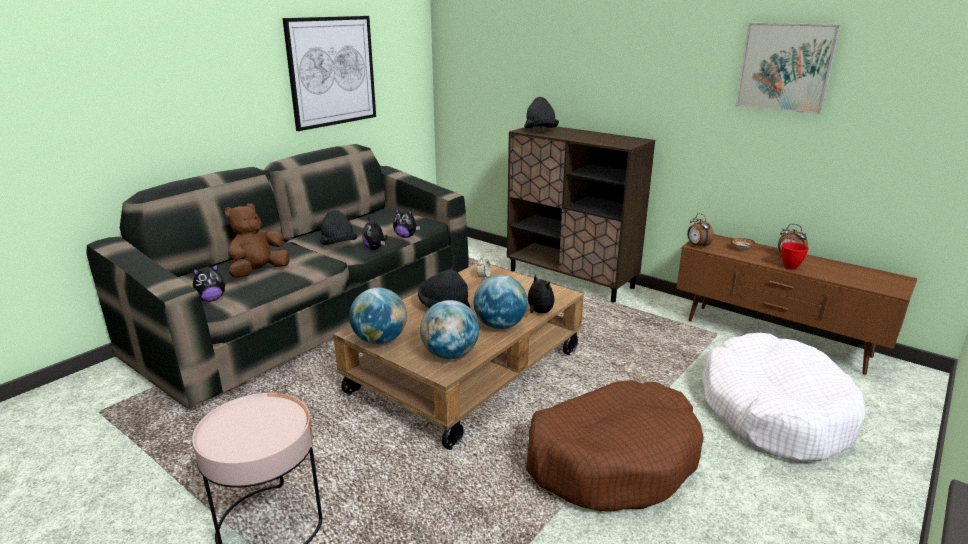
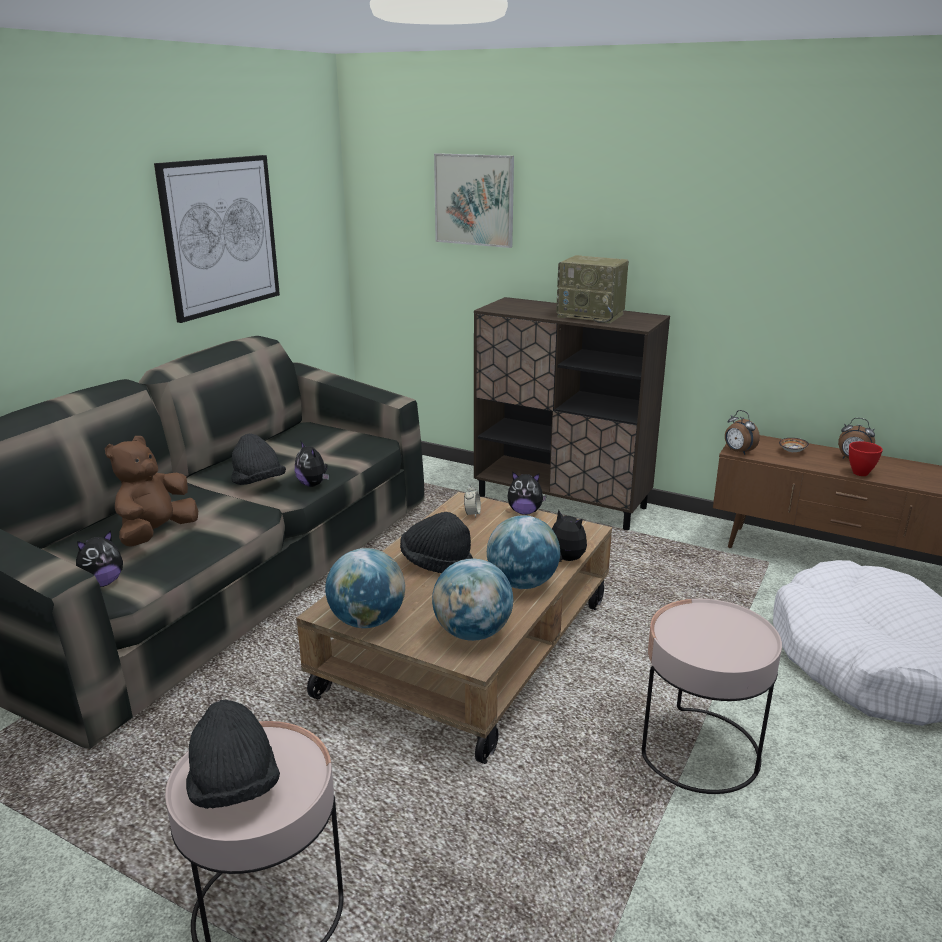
camera: 10 degrees left, 0 degrees up
plush toy [393,208,420,238] -> plush toy moved to [507,472,547,515]
black hat [524,97,559,128] -> black hat moved to [186,700,280,809]
brown dog bed [526,380,704,512] -> pink side table [642,599,782,794]
picture [735,23,840,114] -> picture moved to [434,153,514,248]
none -> radio [556,255,629,324]

